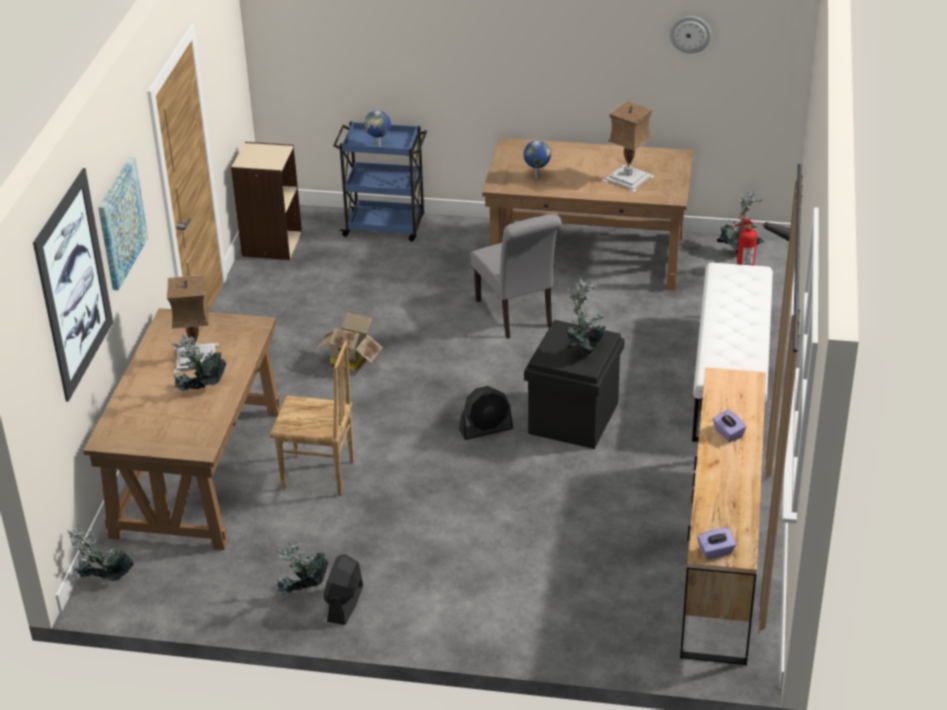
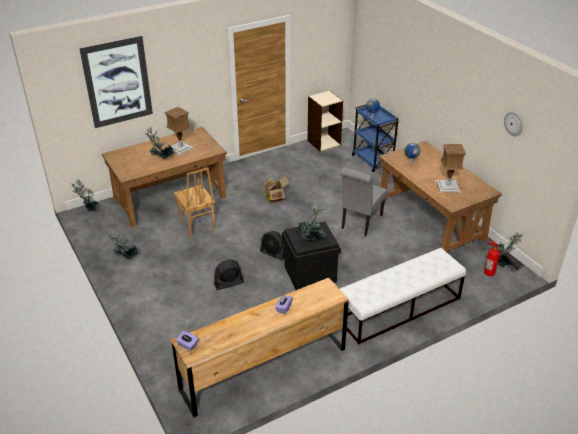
camera: 50 degrees right, 0 degrees up
picture [98,157,148,290] -> none
black fan [324,554,363,625] -> black fan moved to [214,259,244,290]

